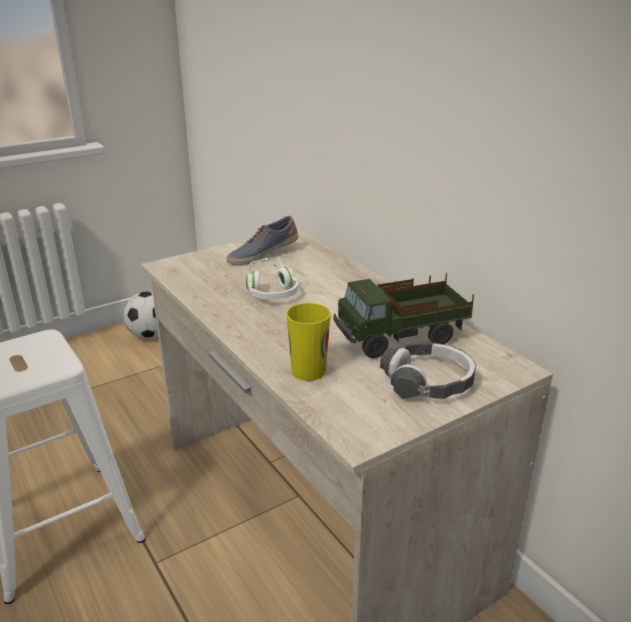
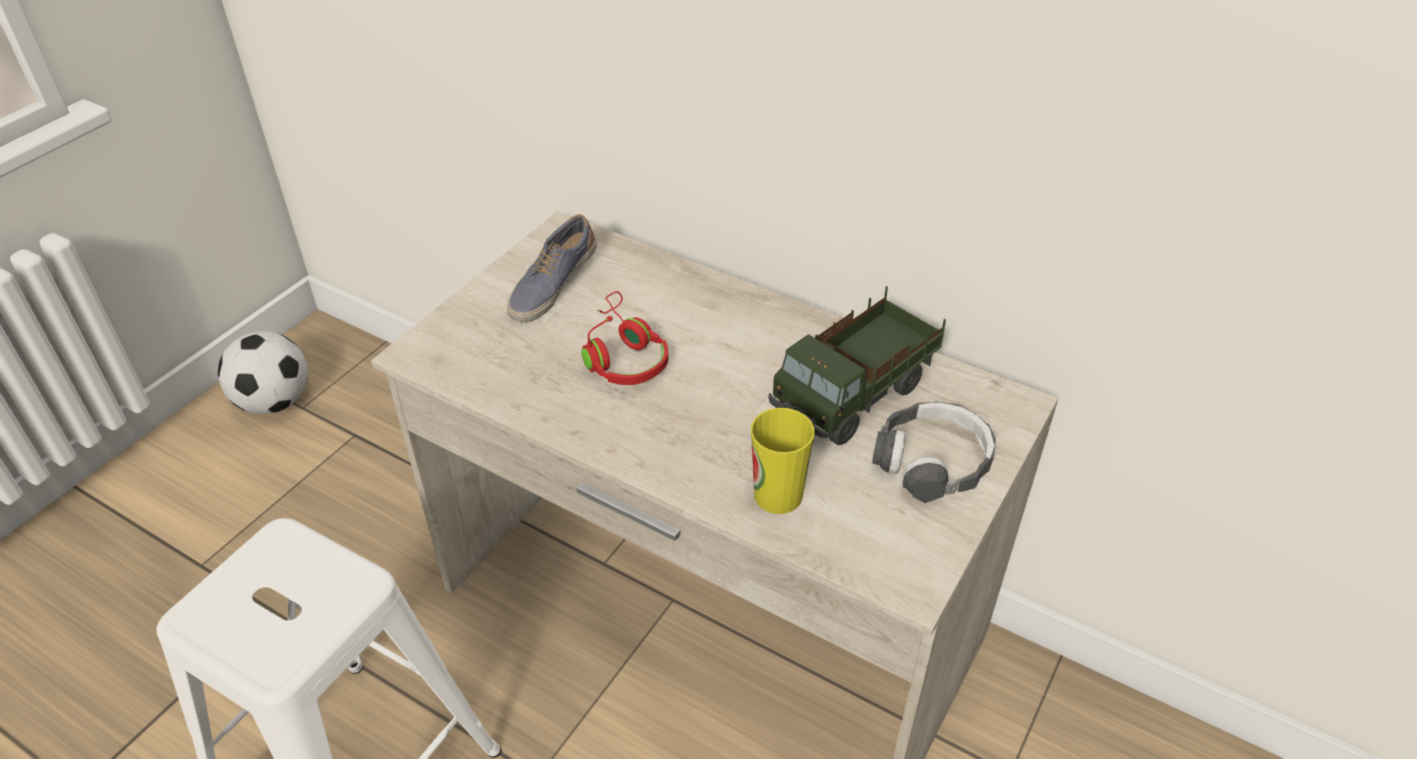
camera: 25 degrees left, 15 degrees up
white headphones [246,255,299,300] -> red headphones [581,291,668,385]

